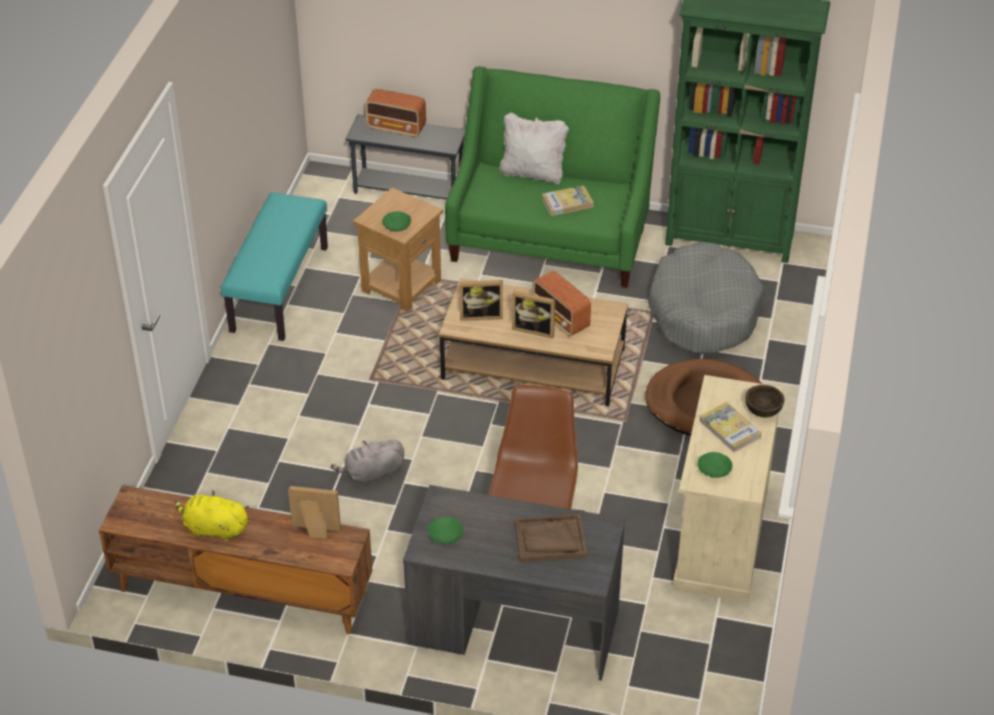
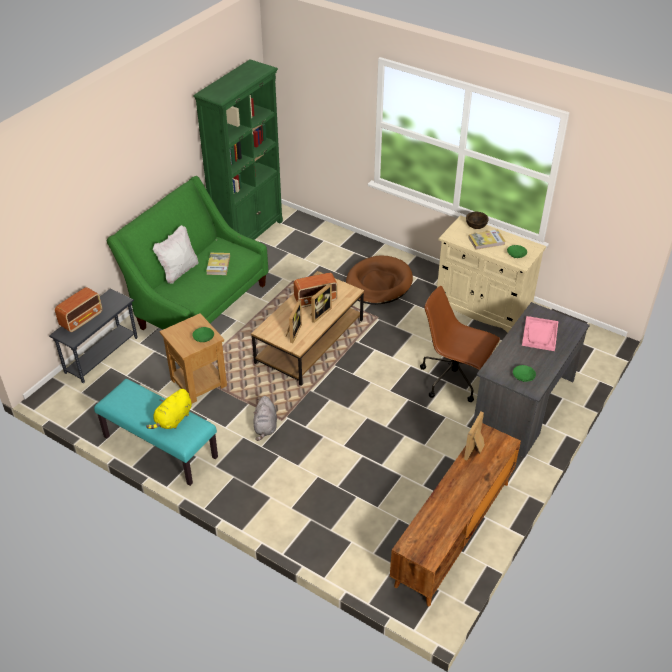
camera: 70 degrees left, 0 degrees up
yellow plush toy [175,490,249,542] -> yellow plush toy moved to [146,389,192,429]
grey plush toy [331,440,404,486] -> grey plush toy moved to [253,396,277,441]
brown tray [515,514,587,563] -> pink tray [522,316,558,351]
grey dog bed [648,241,764,354] -> none

